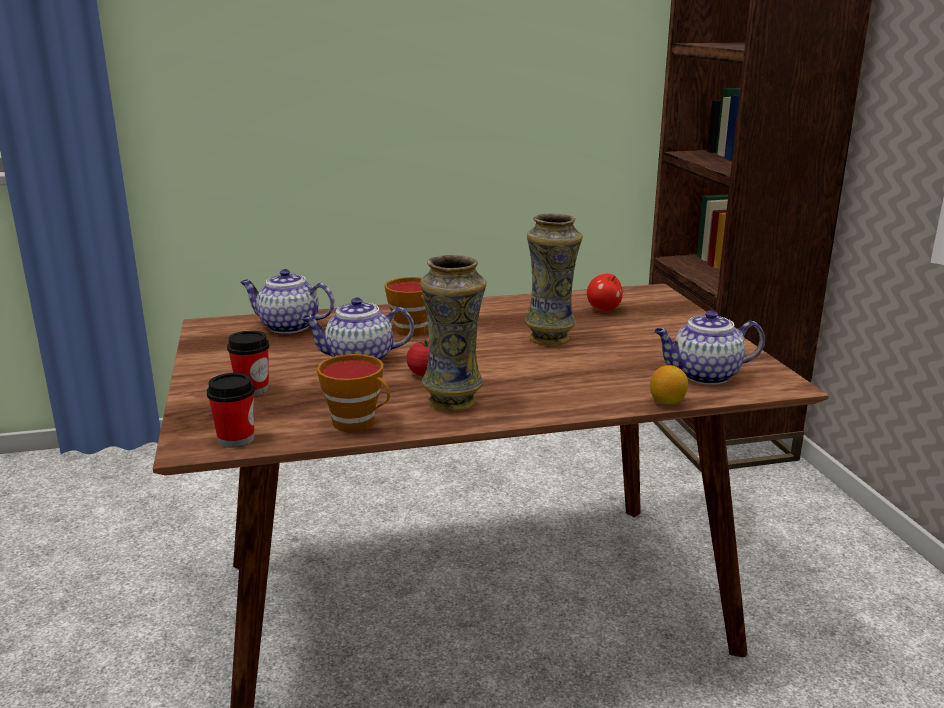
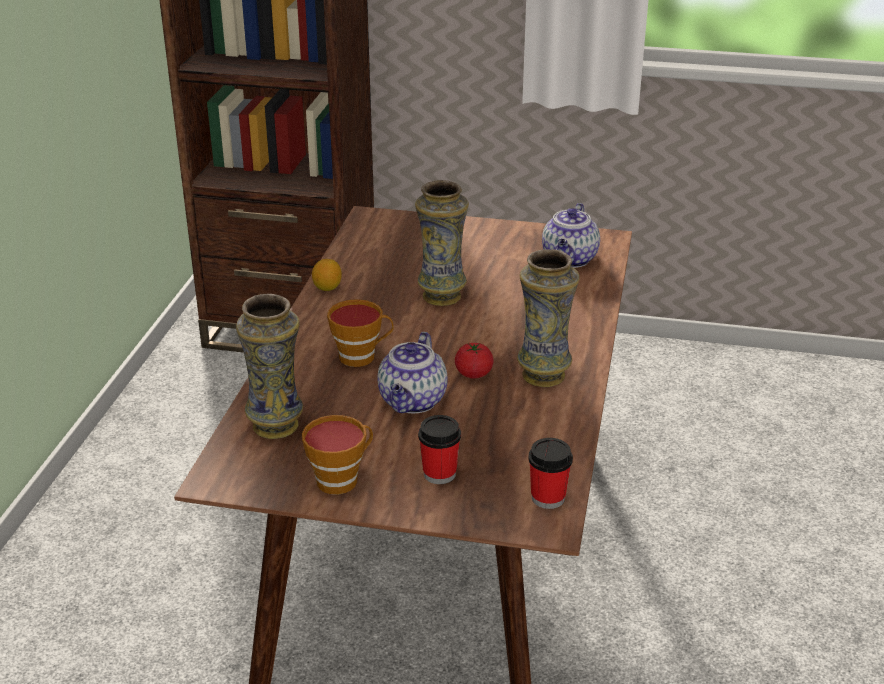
camera: 65 degrees left, 10 degrees up
teapot [240,269,334,334] -> vase [236,294,303,439]
cup [317,354,390,432] -> cup moved to [302,415,373,494]
apple [587,274,623,311] -> none
lemon [650,365,688,405] -> lemon moved to [312,259,342,291]

